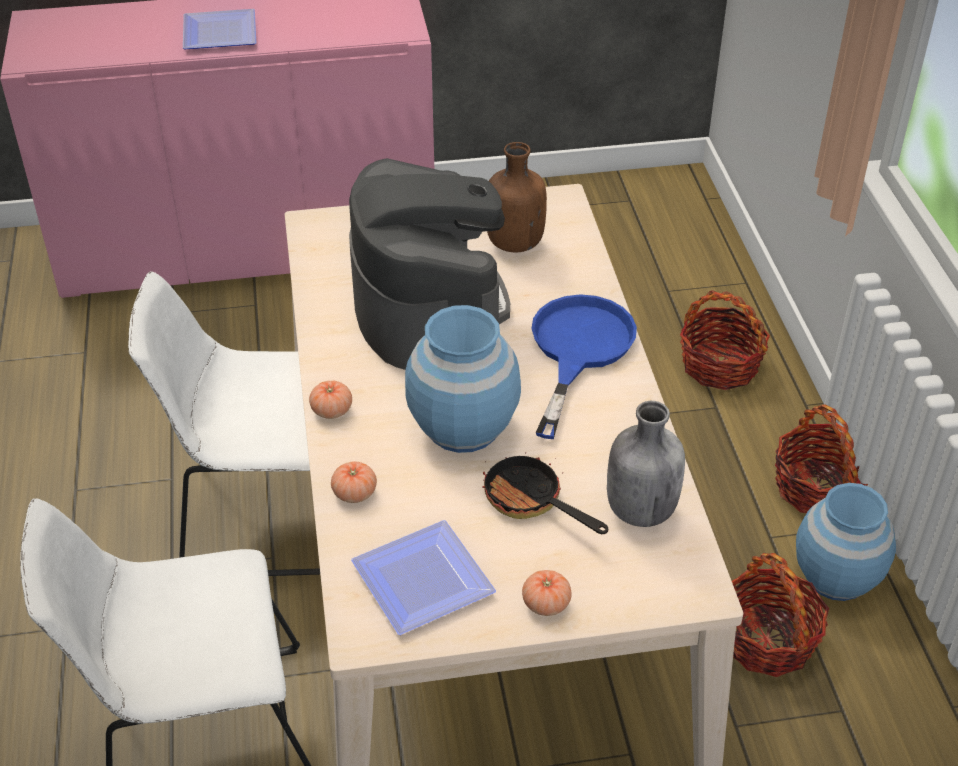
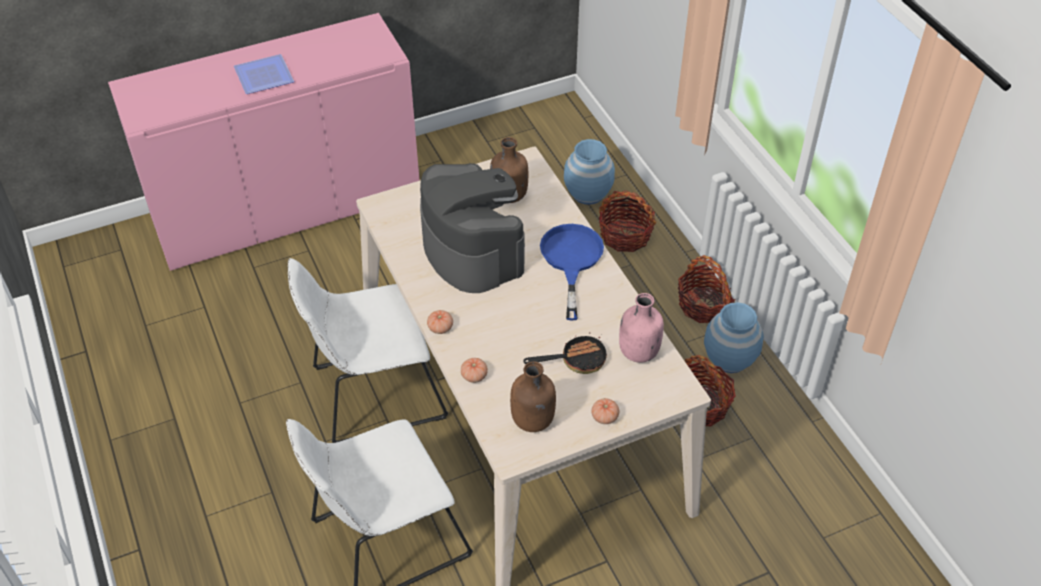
camera: 15 degrees left, 5 degrees up
plate [351,520,496,635] -> brown bottle [510,361,556,432]
blue vase [405,305,521,453] -> blue vase moved to [564,139,615,205]
frying pan [483,452,608,534] -> frying pan turned 135 degrees clockwise [523,332,607,374]
grey bottle [607,401,685,527] -> pink bottle [619,293,664,363]

